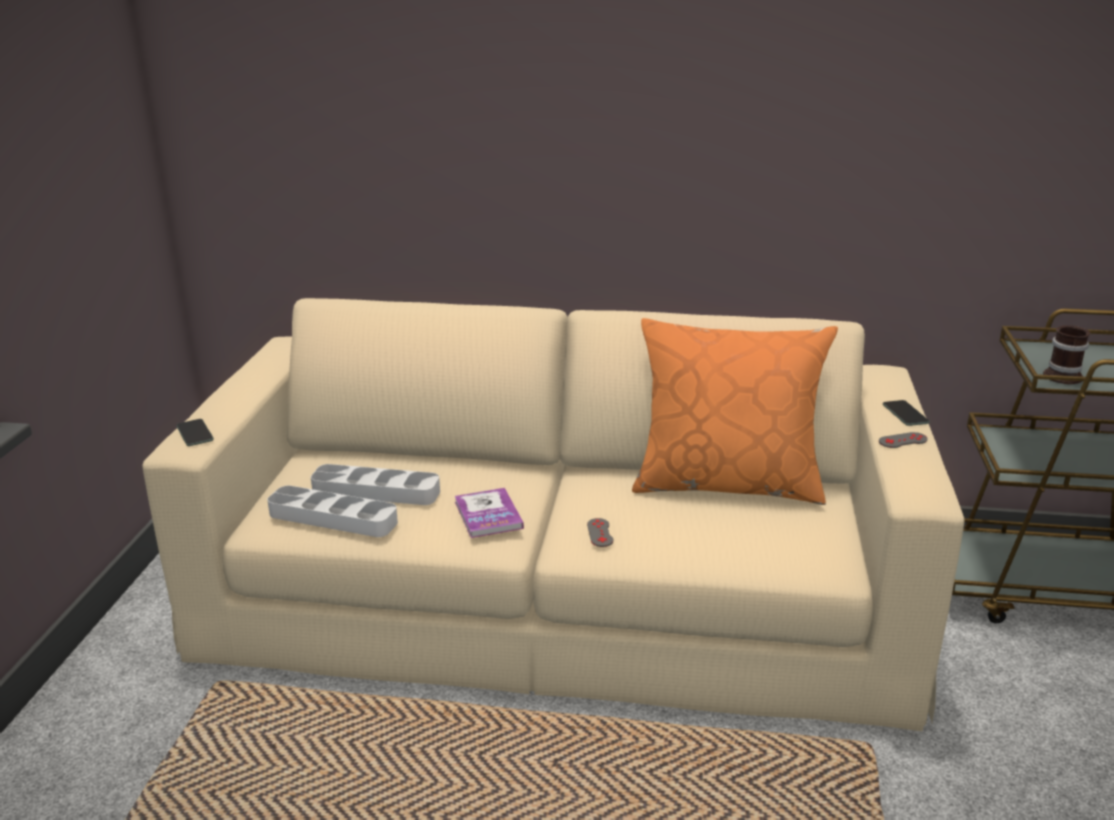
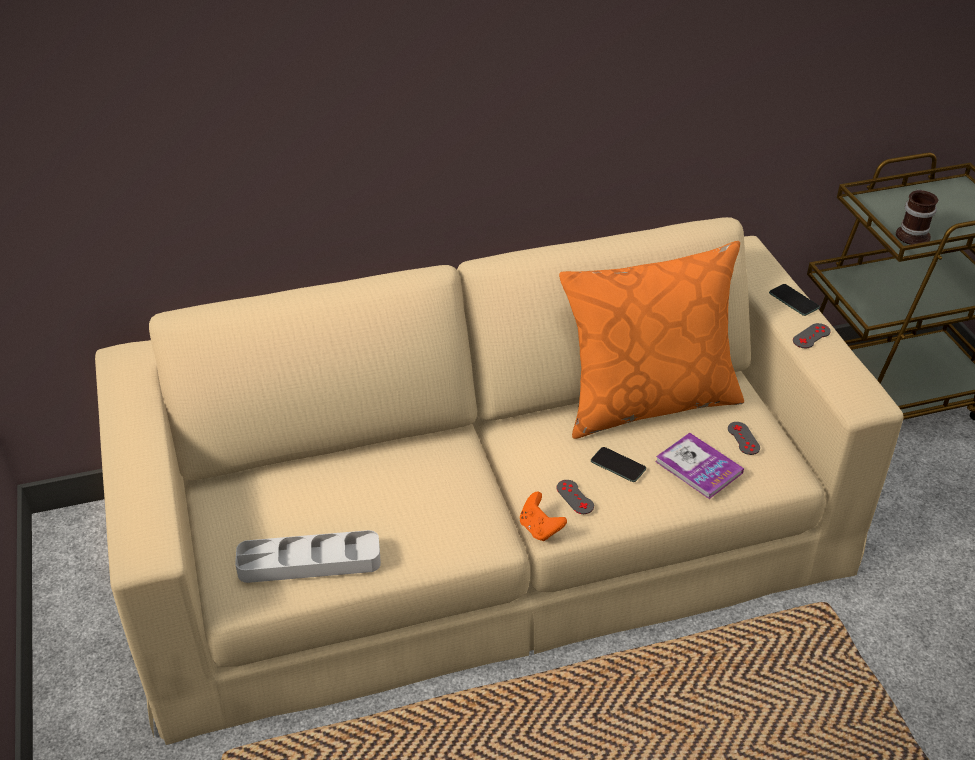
camera: 25 degrees left, 15 degrees up
phone [176,419,214,446] -> phone moved to [591,447,646,482]
grey tray [311,464,440,505] -> none
book [455,488,524,538] -> book moved to [655,433,744,499]
none -> orange game controller [520,492,567,541]
none -> grey game controller [728,422,760,455]

